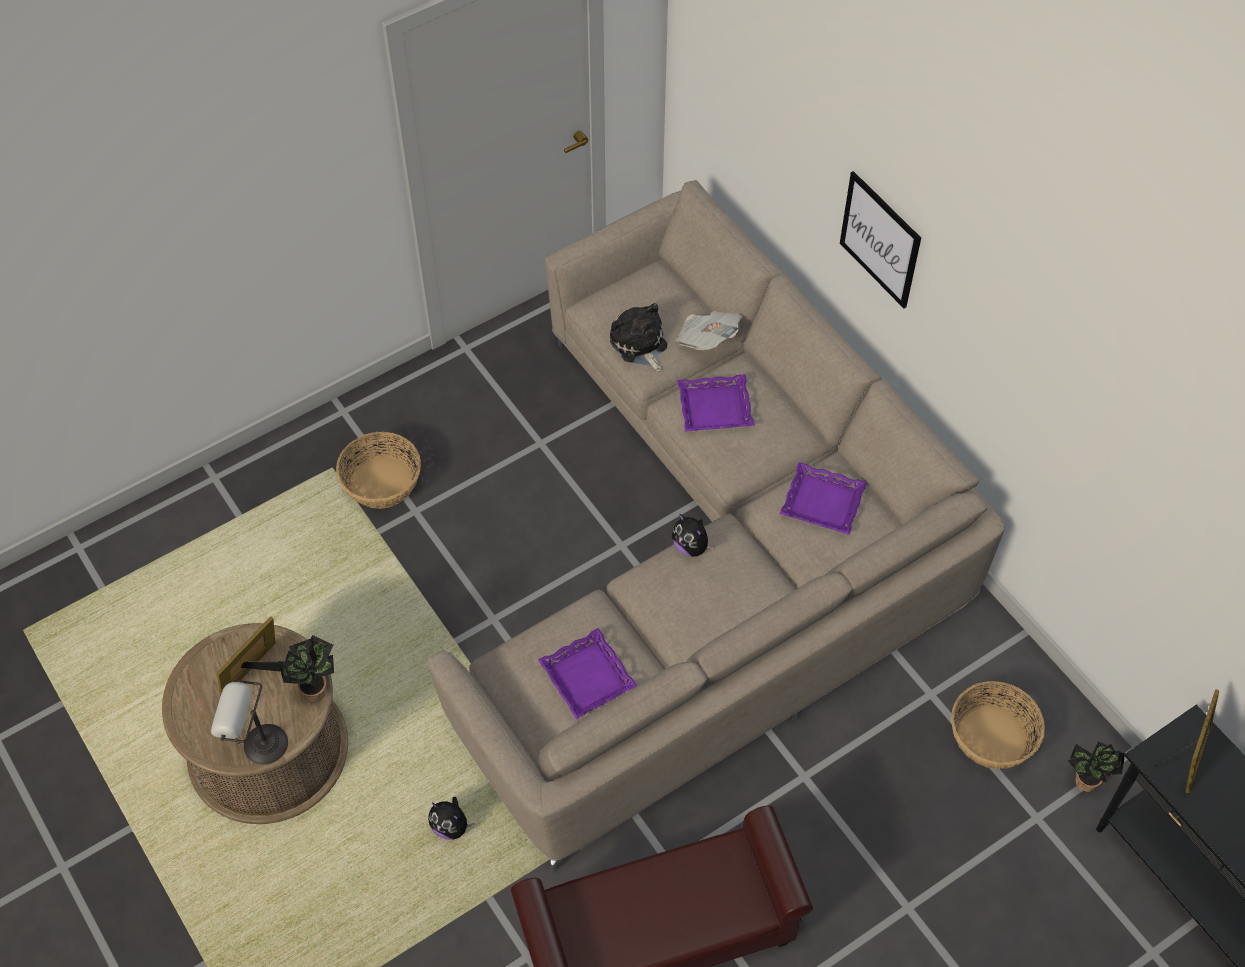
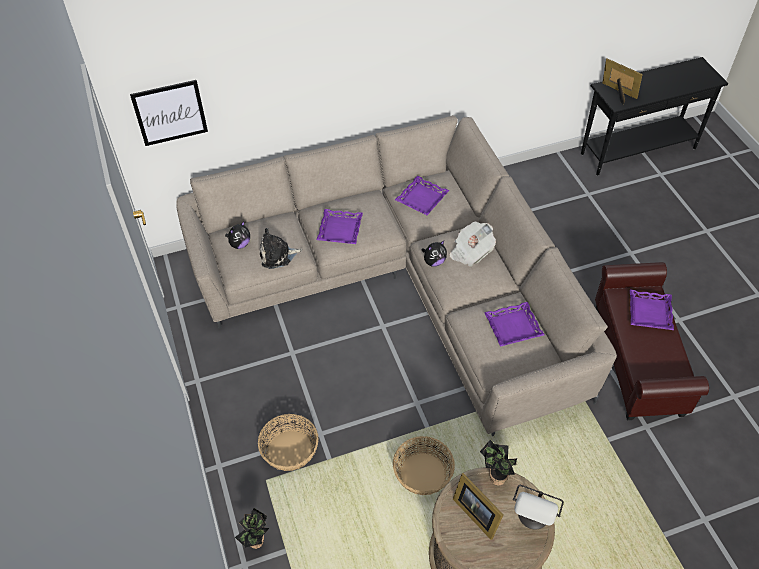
camera: 75 degrees left, 5 degrees down
plush toy [428,797,474,840] -> plush toy moved to [225,221,250,249]
newspaper [675,311,742,350] -> newspaper moved to [450,221,496,267]
picture [840,171,921,308] -> picture moved to [130,80,208,146]
basket [951,681,1045,769] -> basket moved to [393,436,455,495]
potted plant [1068,742,1125,792] -> potted plant moved to [235,508,269,549]
none -> purple tray [630,290,674,330]

